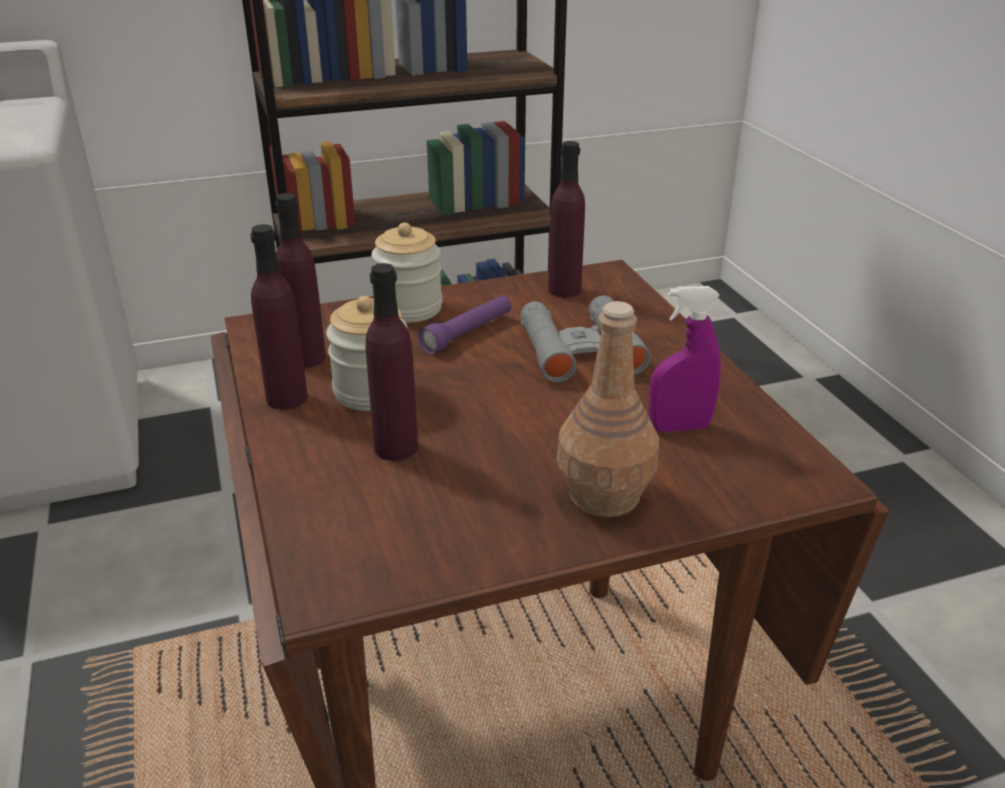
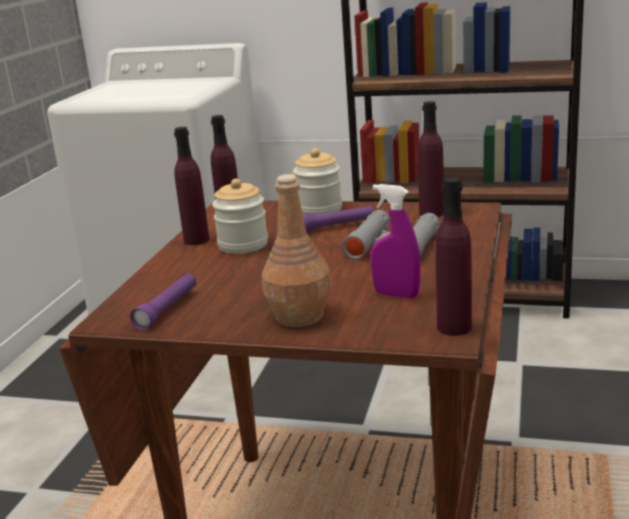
camera: 35 degrees right, 10 degrees down
purple bottle [365,263,418,461] -> purple bottle moved to [435,177,472,336]
none -> purple flashlight [130,273,197,330]

